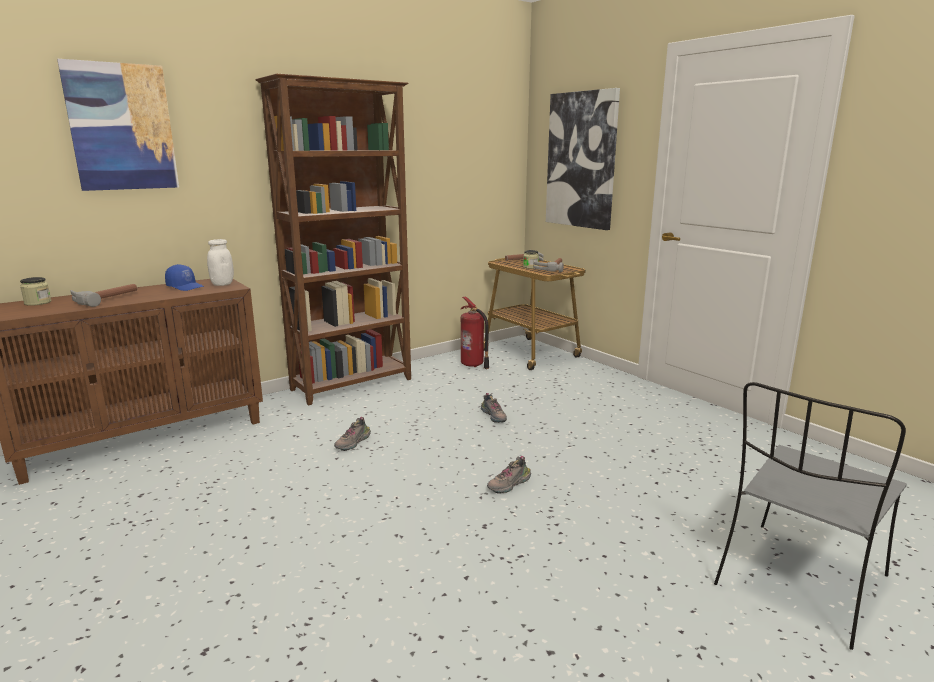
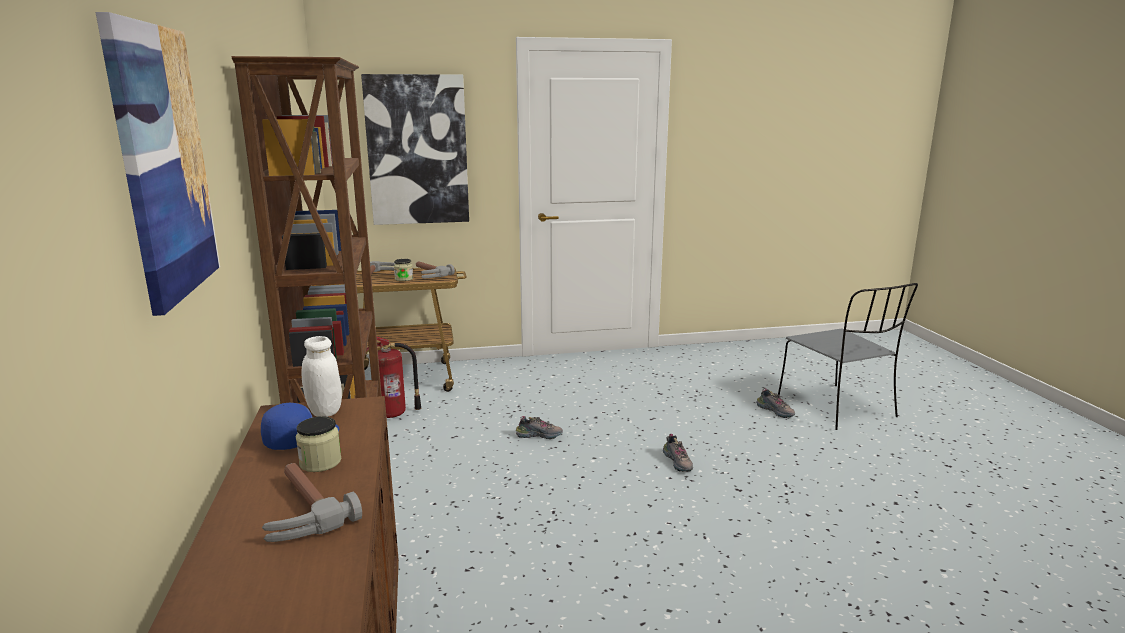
camera: 65 degrees left, 0 degrees up
jar [20,277,51,306] -> jar moved to [296,416,341,472]
shoe [334,417,371,451] -> shoe moved to [756,388,795,418]

